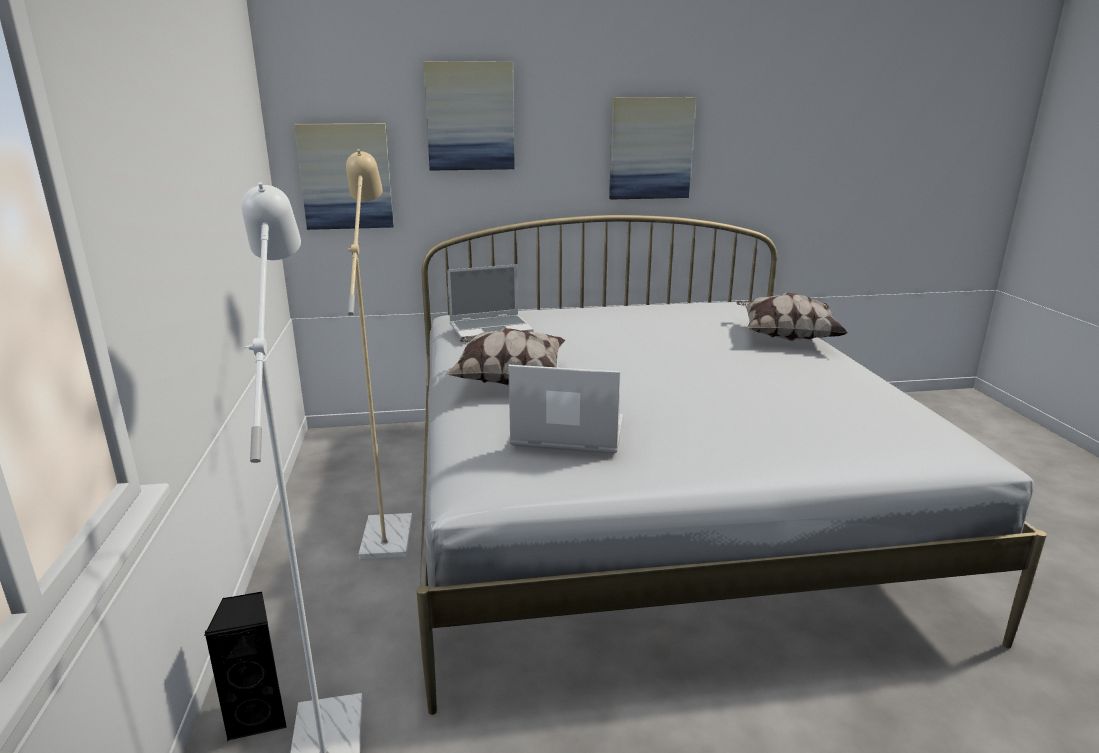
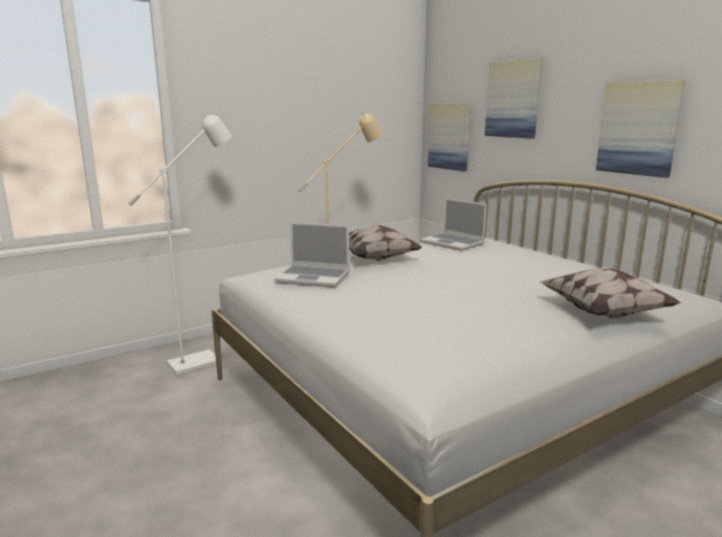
camera: 65 degrees right, 5 degrees down
black speaker [204,592,287,741] -> none
laptop [508,365,623,454] -> laptop turned 120 degrees clockwise [274,222,350,287]

